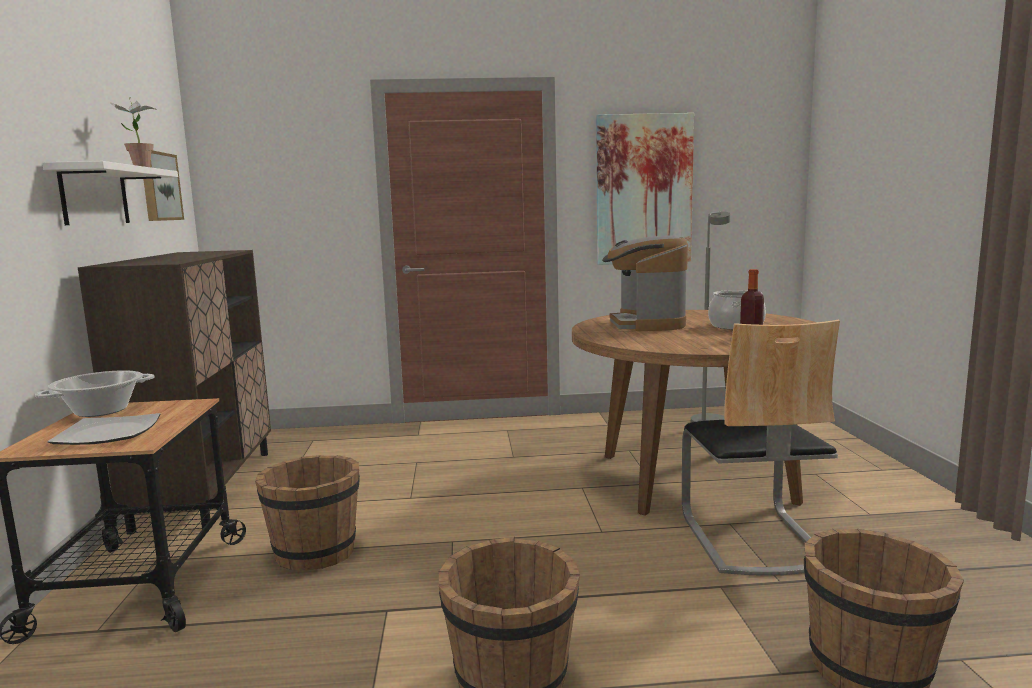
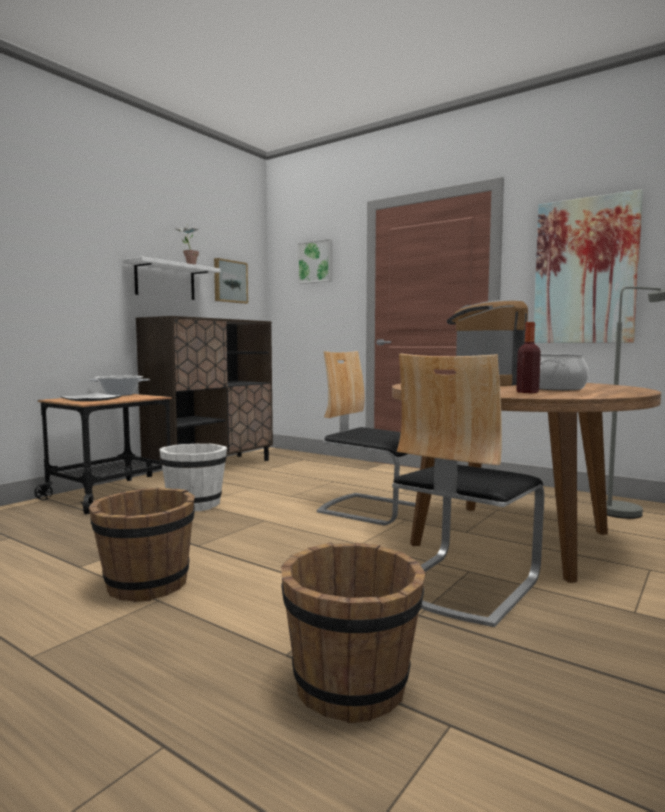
camera: 40 degrees right, 5 degrees down
brown bucket [255,455,360,571] -> white bucket [159,443,227,511]
none -> picture [297,239,332,284]
none -> chair [317,351,416,525]

